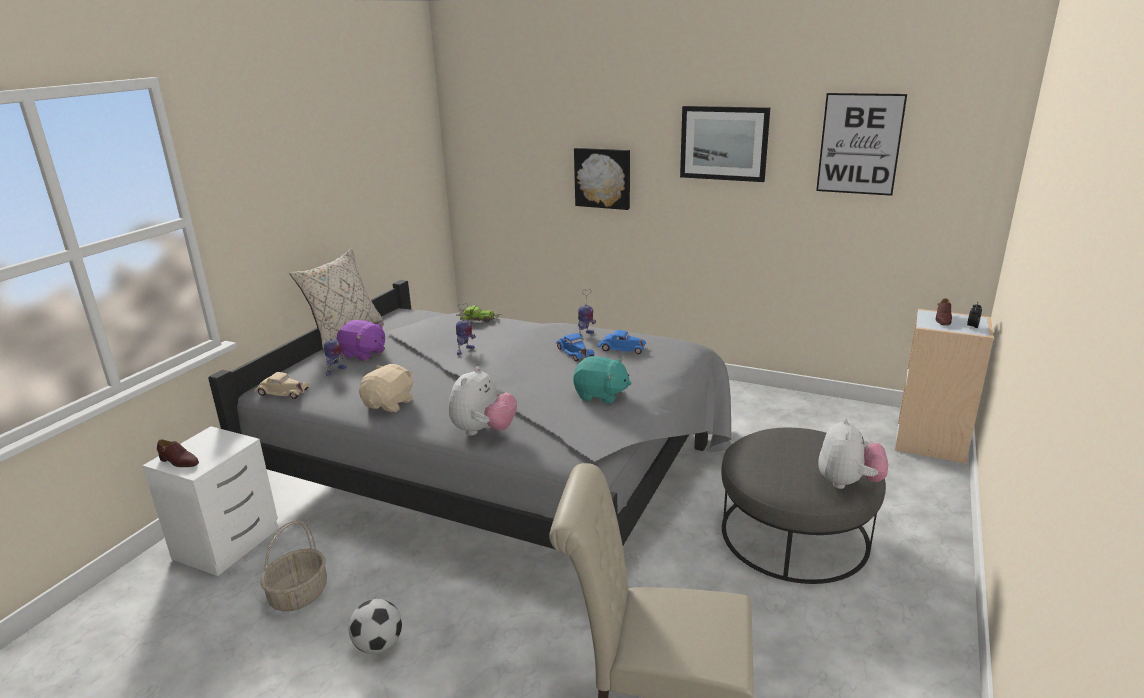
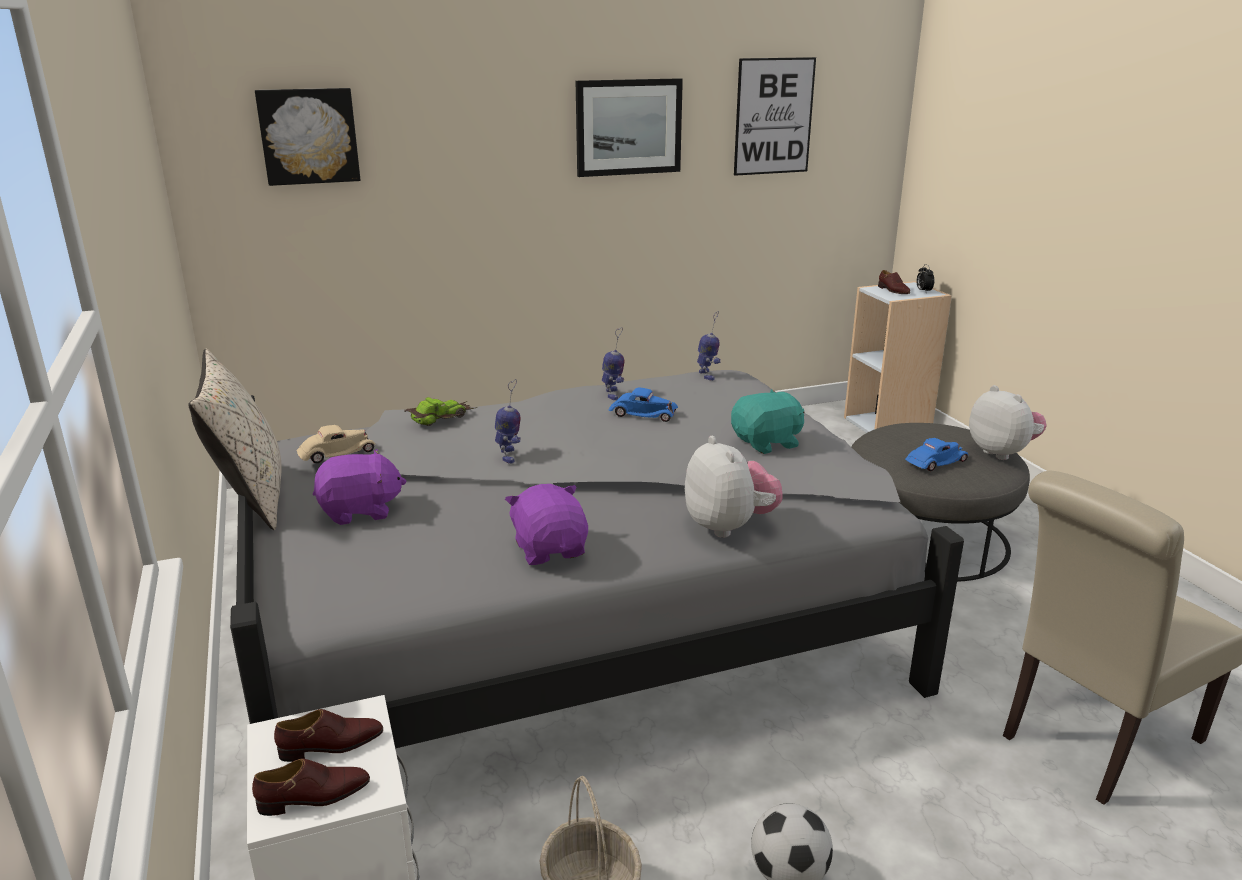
camera: 45 degrees left, 0 degrees up
beige toy car [254,372,309,399] -> beige toy car moved to [296,425,376,463]
toy robot [324,323,347,376] -> toy robot moved to [697,311,721,381]
beige plush toy [359,364,413,413] -> purple plush toy [505,484,588,565]
picture [574,148,630,210] -> picture moved to [255,88,361,186]
blue toy car [597,330,646,354] -> blue toy car moved to [905,438,969,471]
none -> brown shoe [274,709,383,762]

